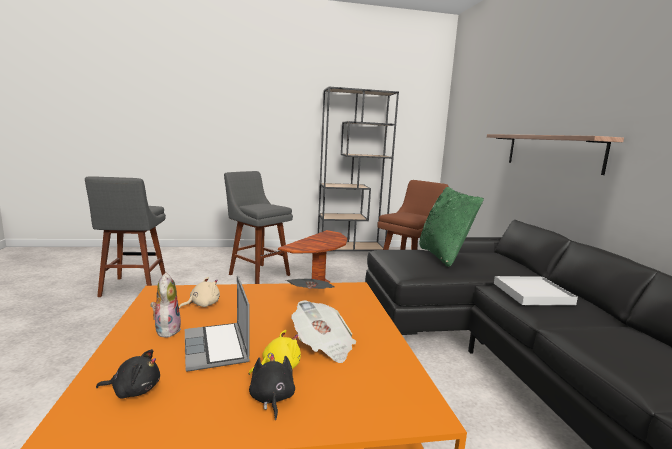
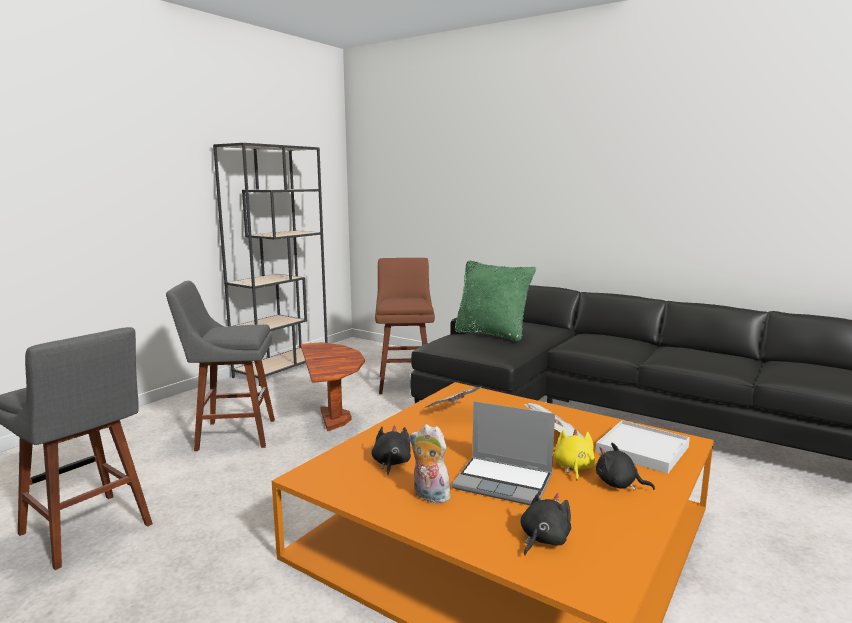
camera: 45 degrees left, 0 degrees up
beige plush toy [179,277,220,309] -> black plush toy [372,425,411,476]
shelf [487,134,624,175] -> none
white tray [494,276,578,305] -> white tray moved to [596,420,690,474]

